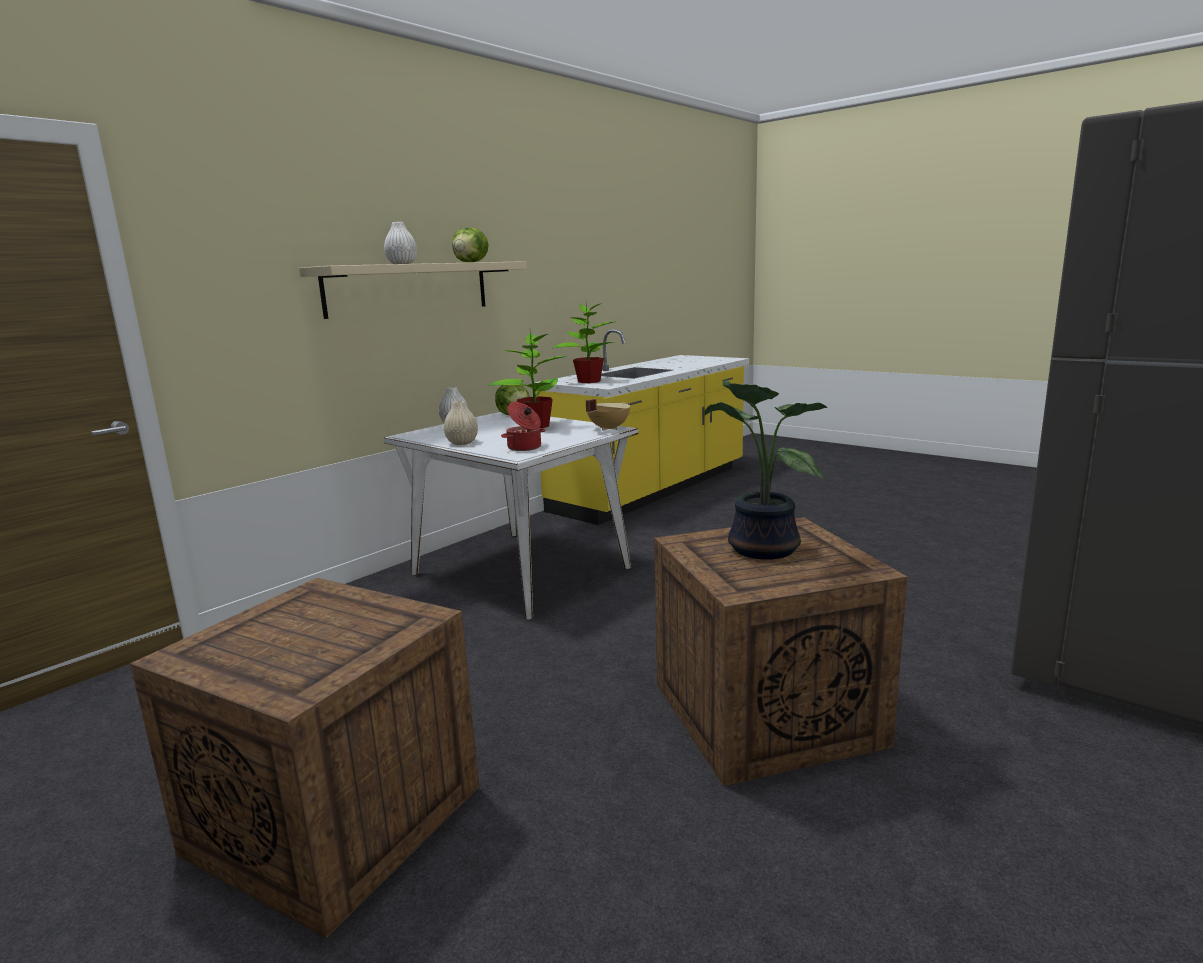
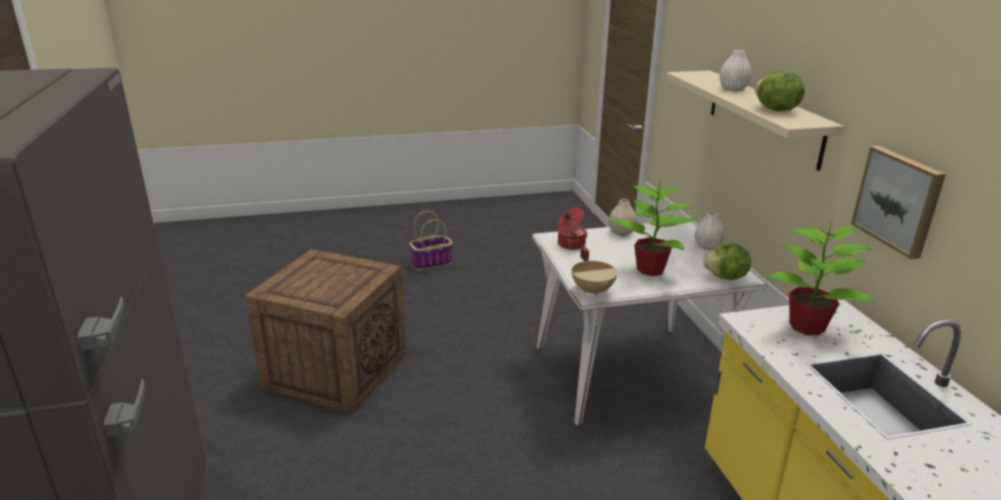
camera: 125 degrees right, 10 degrees up
crate [130,578,479,938] -> basket [409,211,453,270]
potted plant [705,380,827,560] -> none
none -> picture [851,146,946,259]

